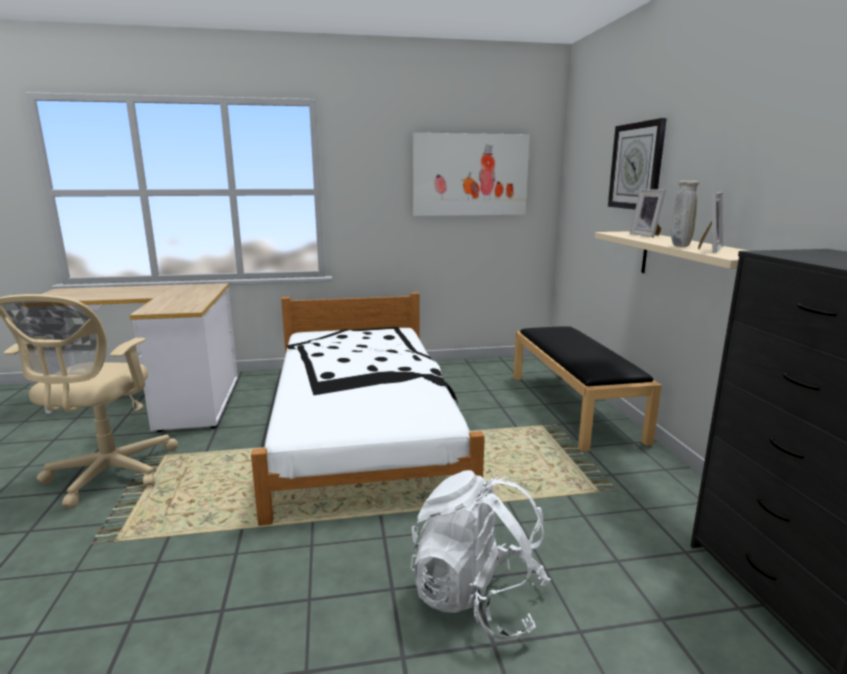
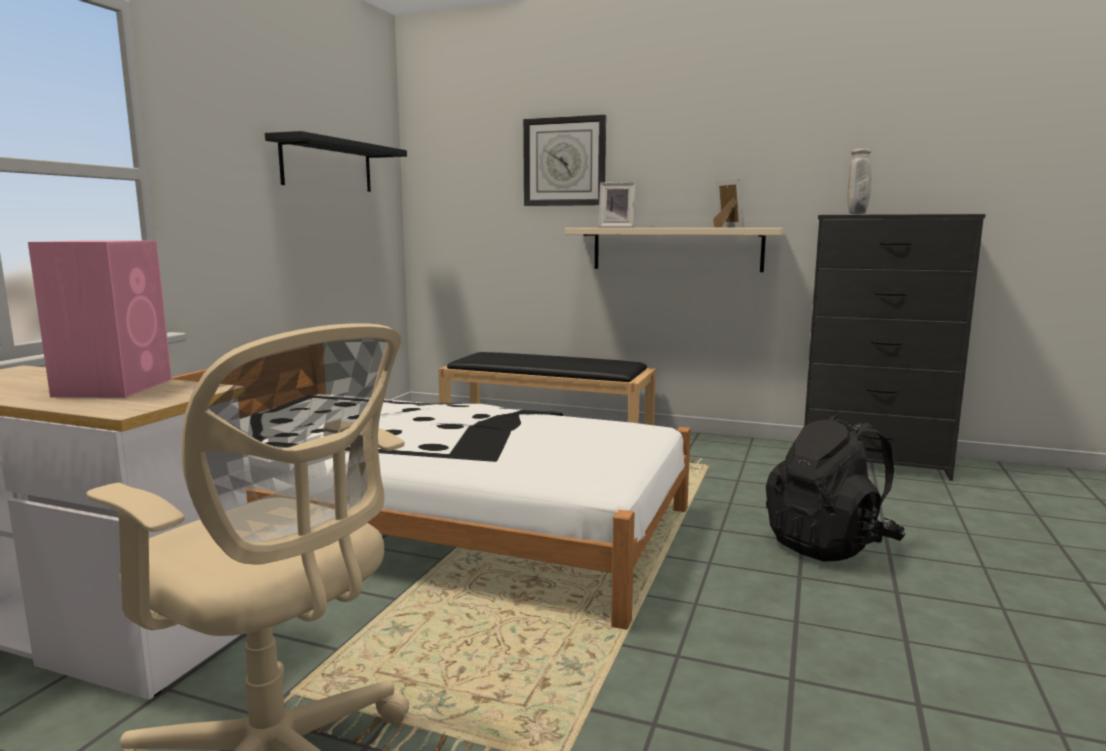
camera: 60 degrees left, 5 degrees down
white backpack [411,470,551,640] -> black backpack [766,415,906,562]
picture [412,133,530,216] -> black shelf [265,131,407,192]
beige vase [671,181,699,247] -> beige vase moved to [847,149,872,214]
none -> pink speaker [28,240,172,398]

